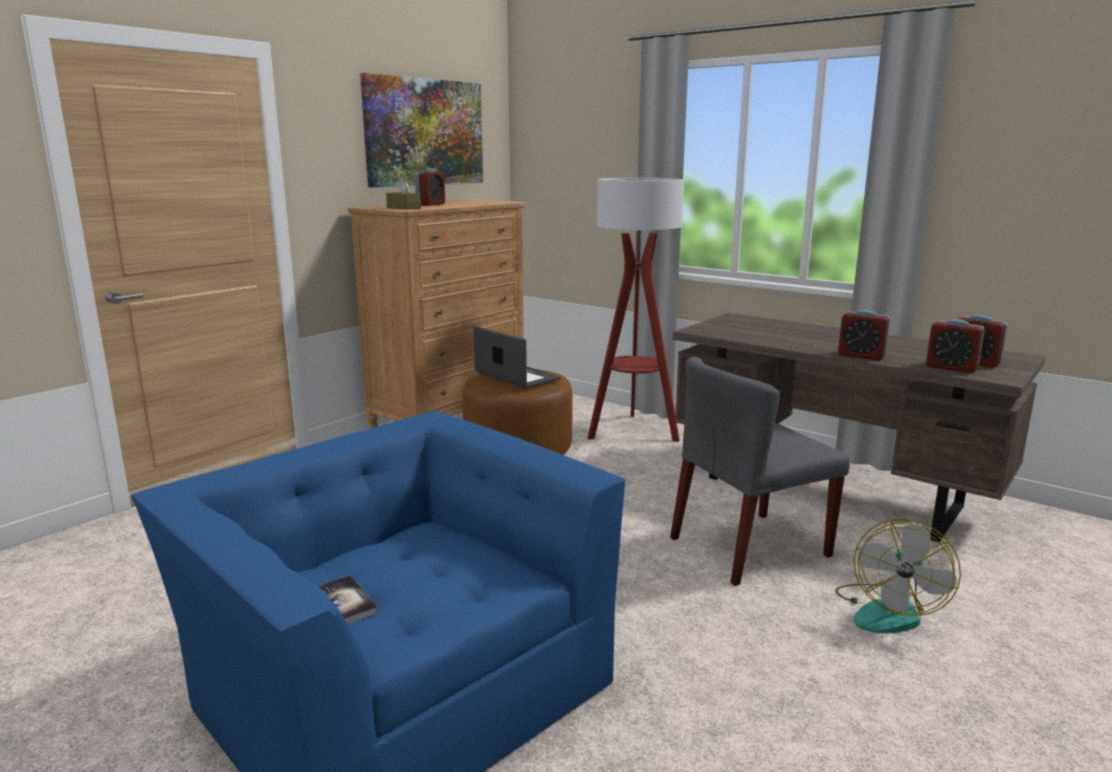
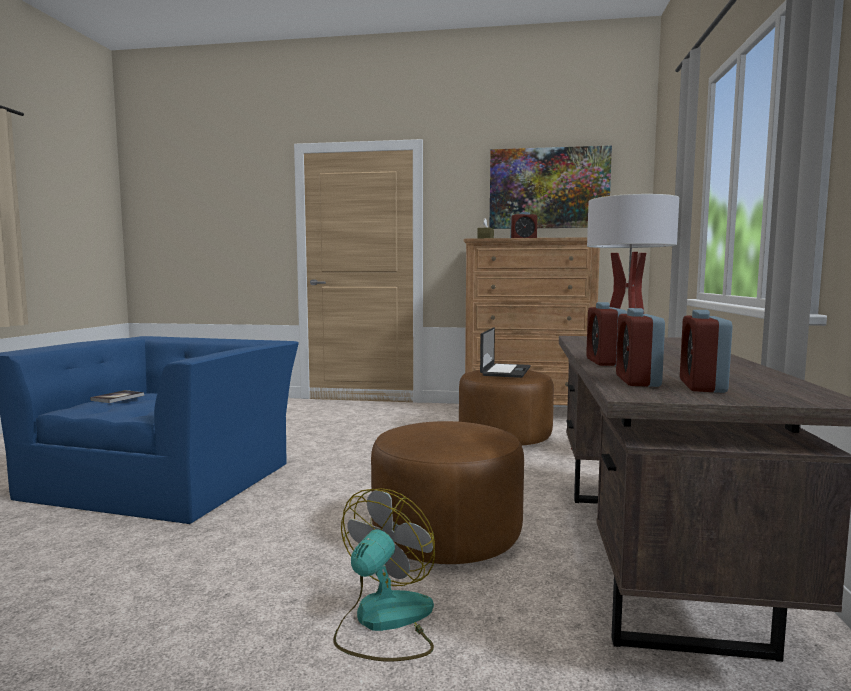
camera: 60 degrees right, 10 degrees down
grey chair [670,357,850,586] -> brown ottoman [371,421,524,564]
fan [835,519,961,633] -> fan turned 120 degrees clockwise [333,488,435,662]

